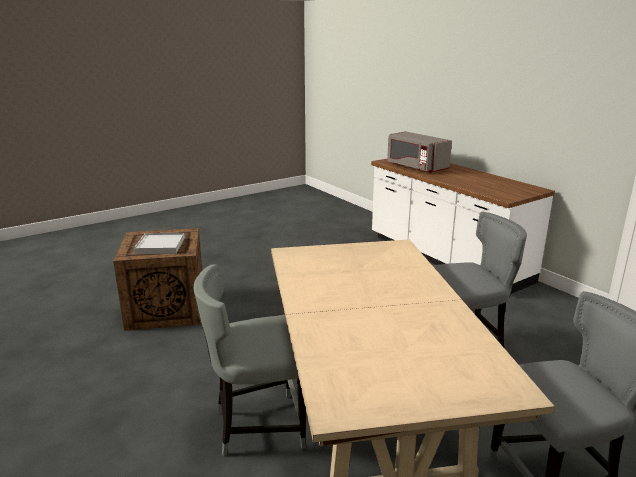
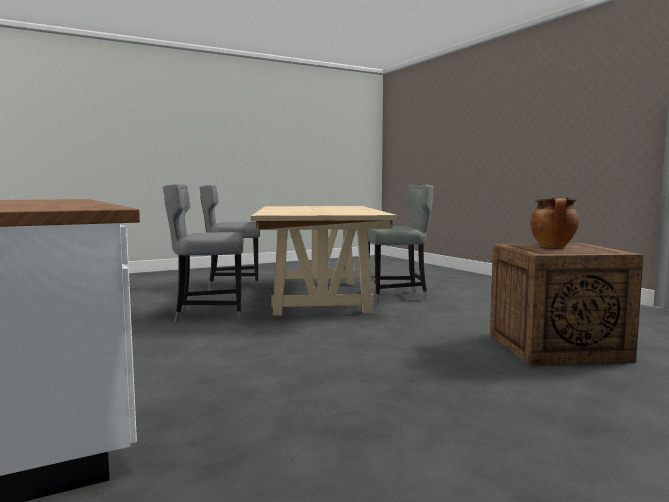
camera: 175 degrees left, 15 degrees down
white tray [134,233,185,254] -> cooking pot [530,197,579,248]
grey microwave [387,131,452,173] -> none

